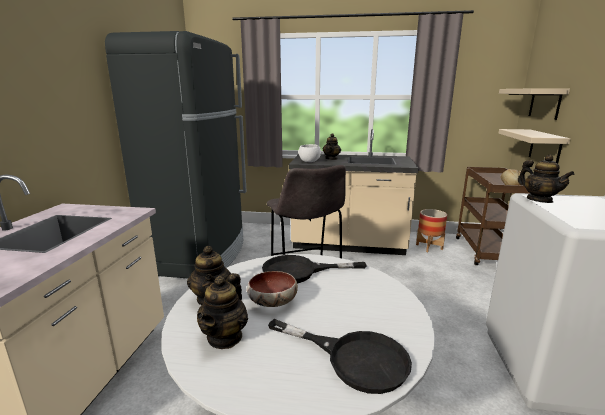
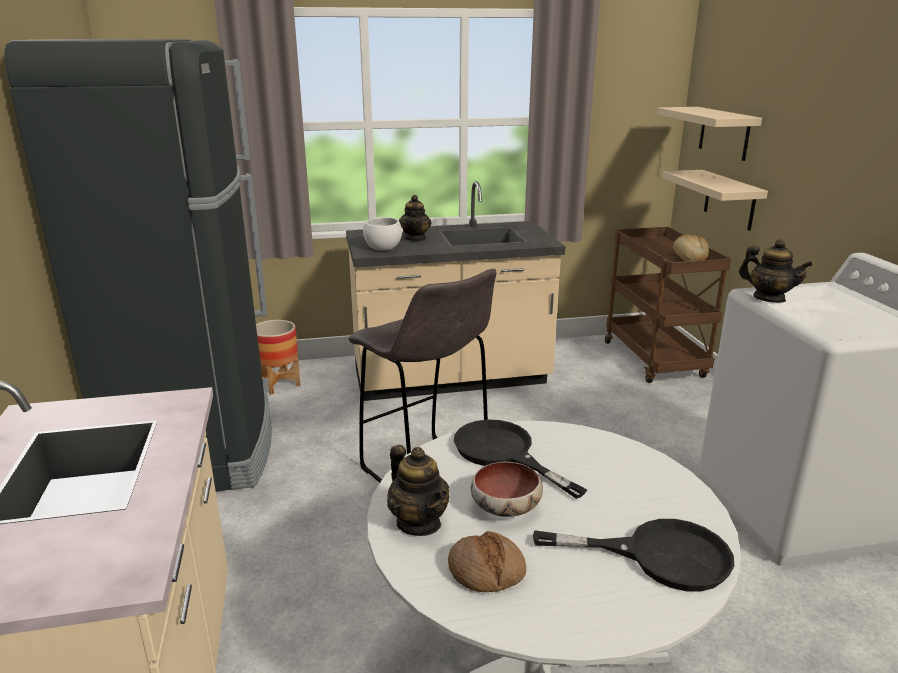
camera: 20 degrees left, 5 degrees up
teapot [197,273,248,349] -> bread [448,531,526,592]
black frying pan [262,255,367,284] -> black frying pan turned 75 degrees clockwise [454,420,587,499]
planter [416,209,447,252] -> planter moved to [256,320,301,395]

